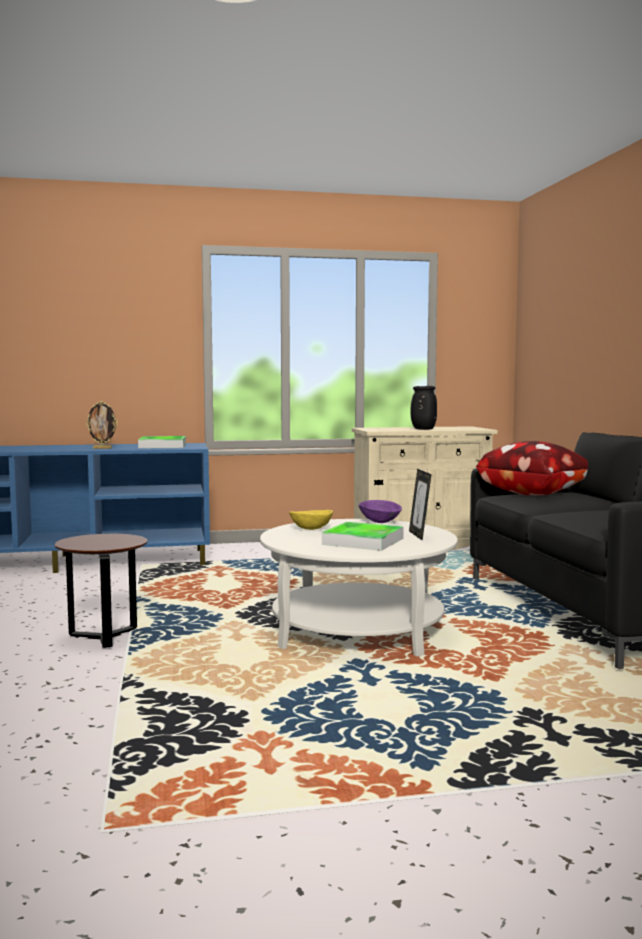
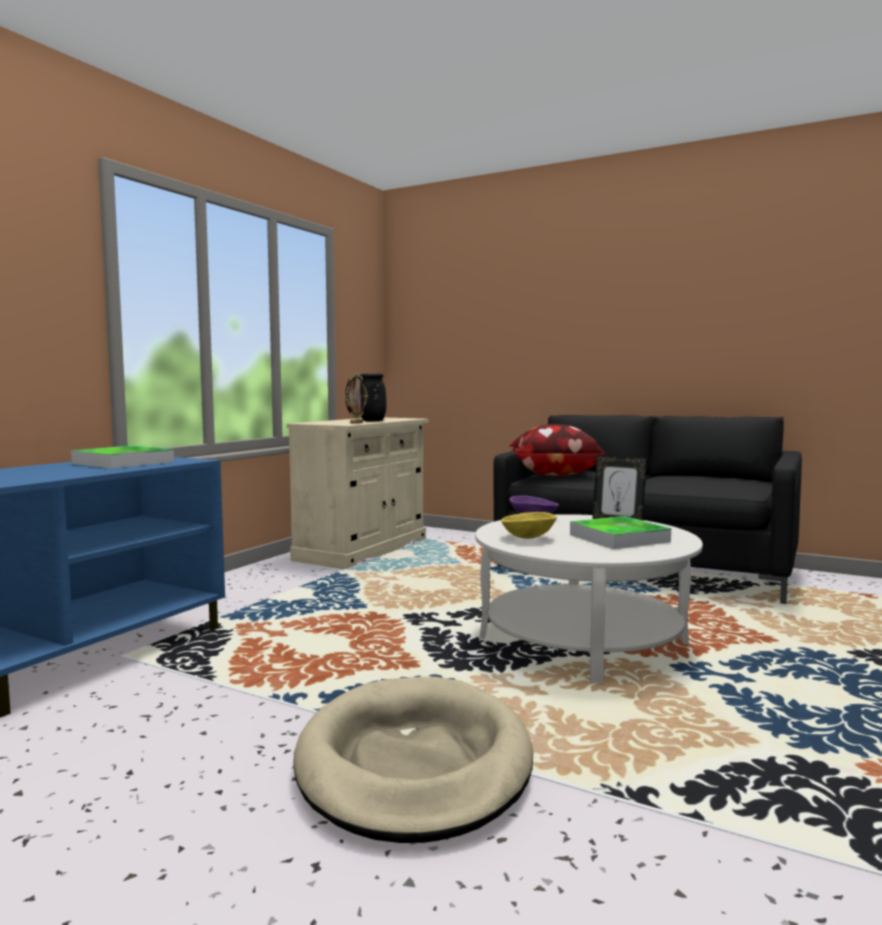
camera: 50 degrees left, 0 degrees up
brown side table [54,534,148,648] -> beige dog bed [293,677,533,843]
picture frame [86,401,118,449] -> picture frame moved to [345,373,368,424]

